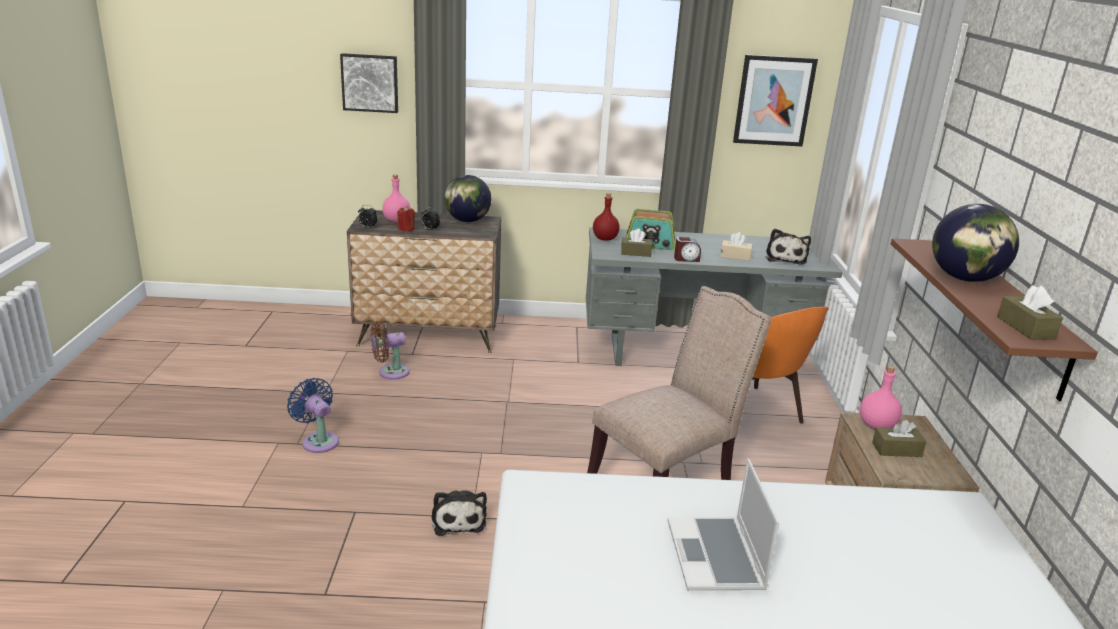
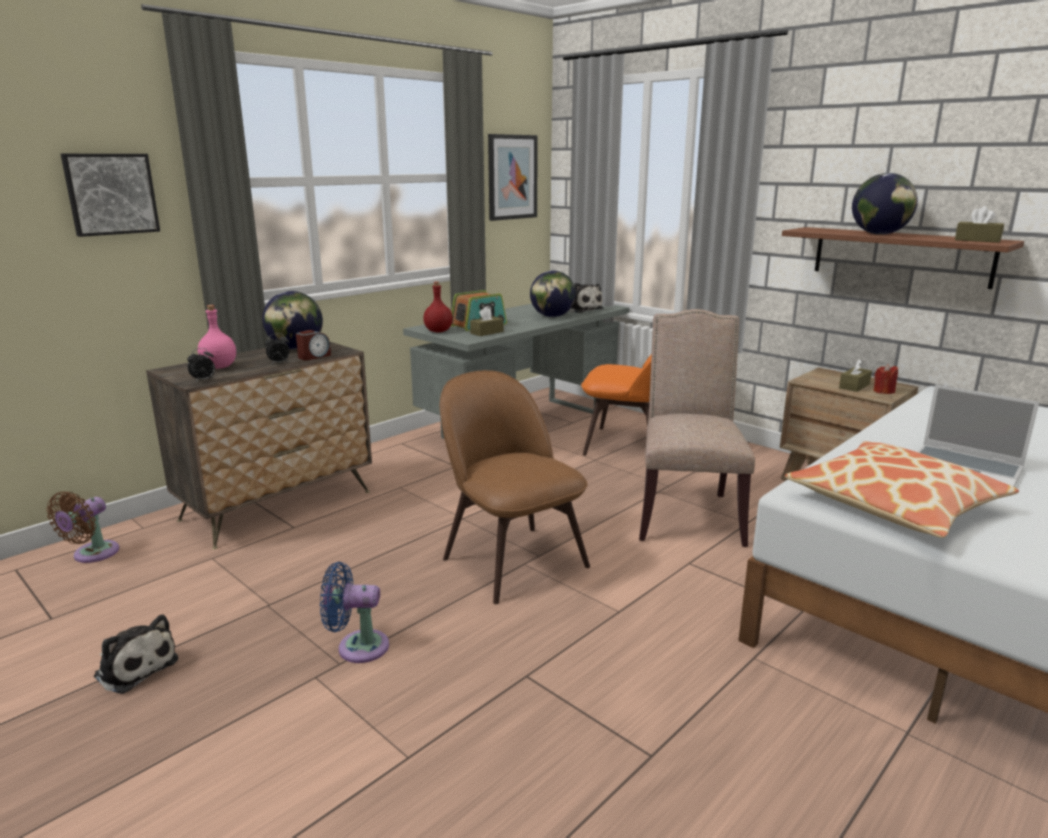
camera: 45 degrees left, 5 degrees down
brown fan [371,321,410,380] -> brown fan moved to [47,492,119,563]
red candle [397,206,415,232] -> red candle moved to [873,364,898,394]
plush toy [432,490,487,536] -> plush toy moved to [94,614,178,694]
alarm clock [674,237,701,262] -> alarm clock moved to [296,330,331,361]
beige tissue box [720,232,753,261] -> globe [530,271,576,317]
pink bottle [860,366,902,429] -> none
none -> brown chair [440,370,590,604]
none -> pillow [785,441,1019,538]

